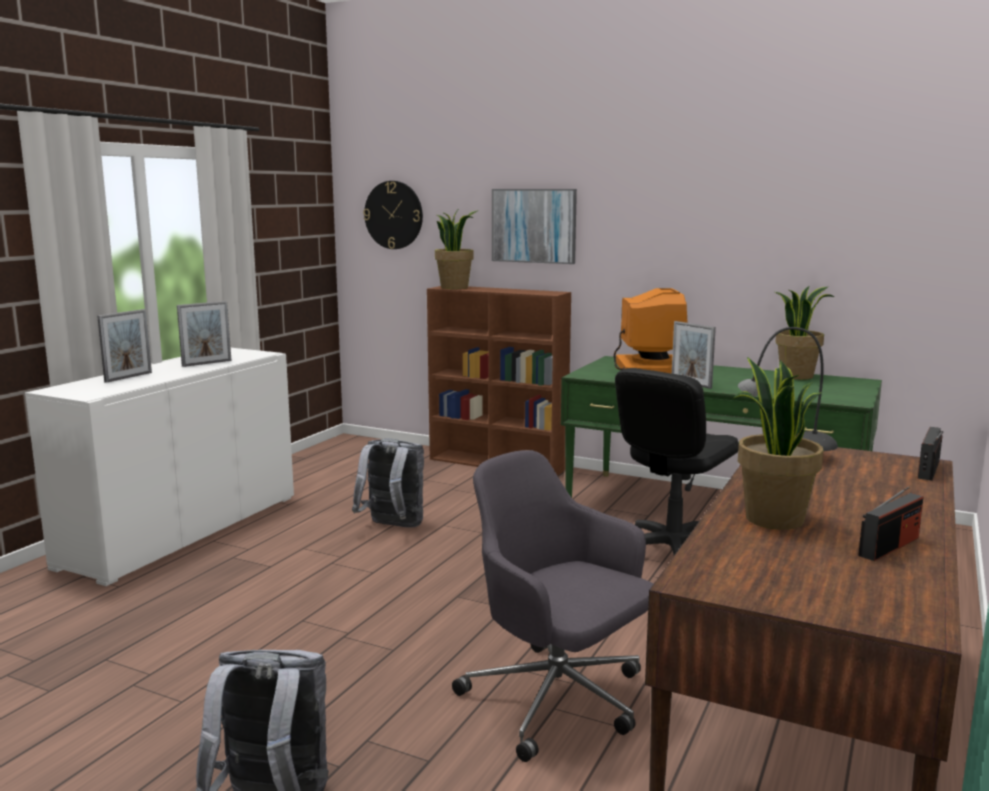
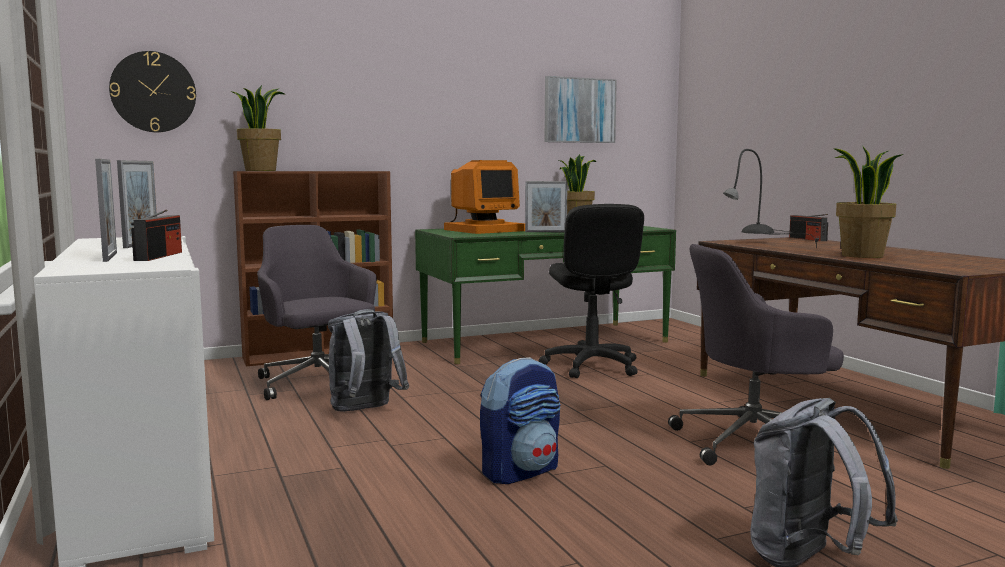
camera: 50 degrees left, 5 degrees down
picture [492,189,577,264] -> picture moved to [545,76,617,143]
monitor [614,288,688,374] -> monitor turned 105 degrees clockwise [444,160,525,234]
radio [858,486,923,561] -> radio moved to [131,209,182,261]
none -> grey office chair [257,225,377,400]
none -> backpack [480,357,560,484]

